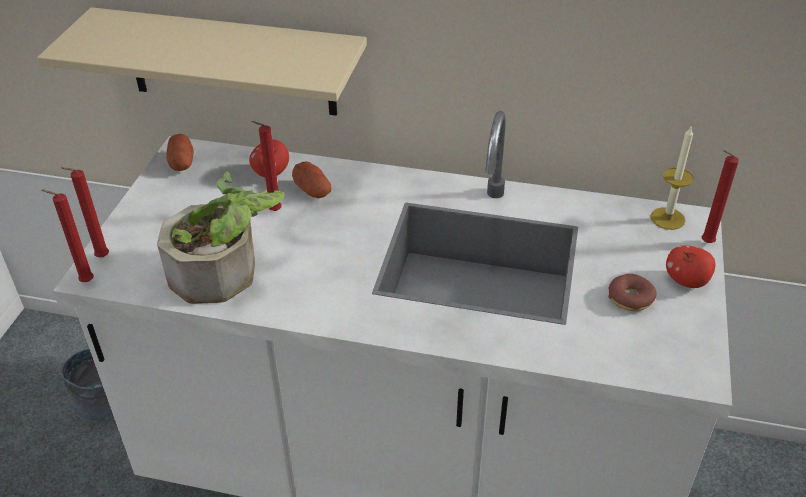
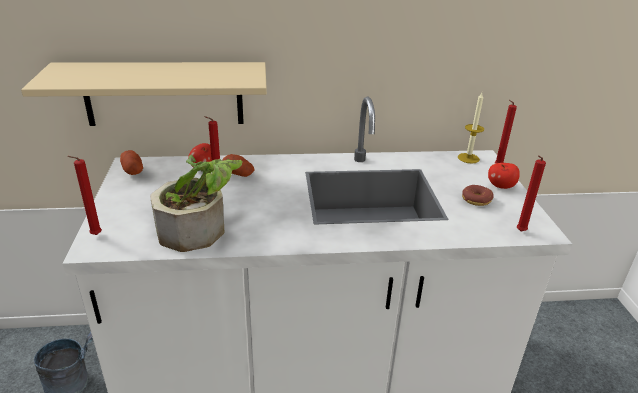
camera: 20 degrees left, 10 degrees down
red candle [41,190,94,282] -> red candle moved to [517,155,546,232]

